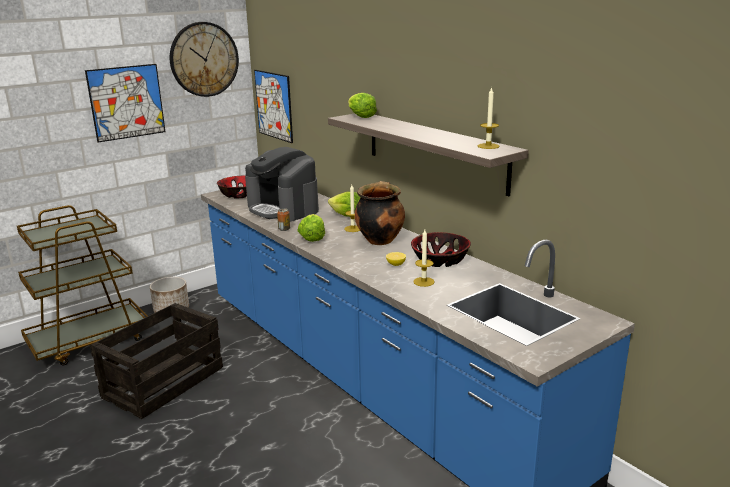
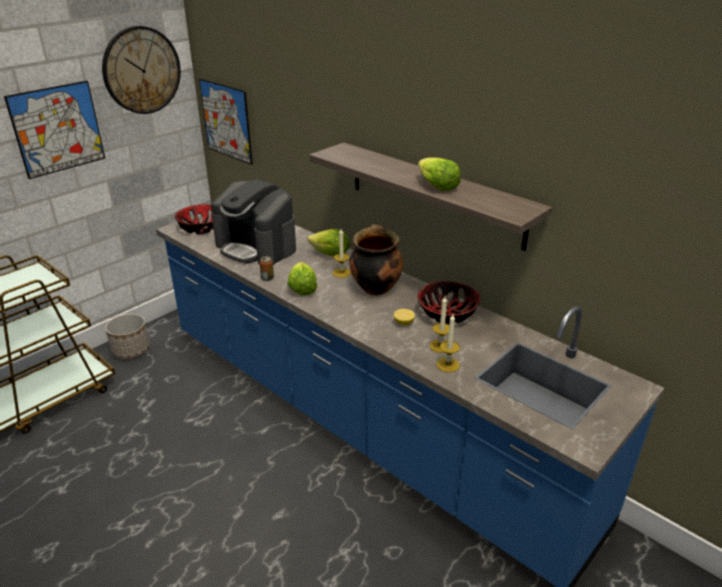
camera: 10 degrees left, 10 degrees up
crate [90,303,223,419] -> none
lettuce [348,93,377,118] -> lettuce moved to [418,157,461,191]
candle [478,87,499,149] -> candle moved to [437,314,460,372]

